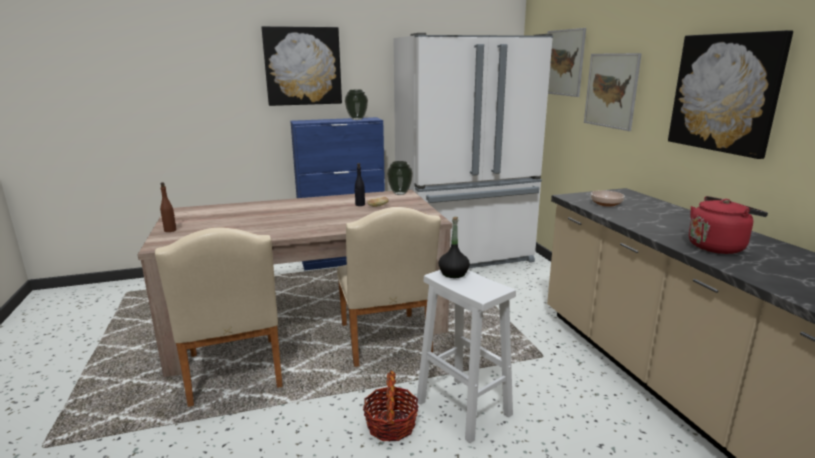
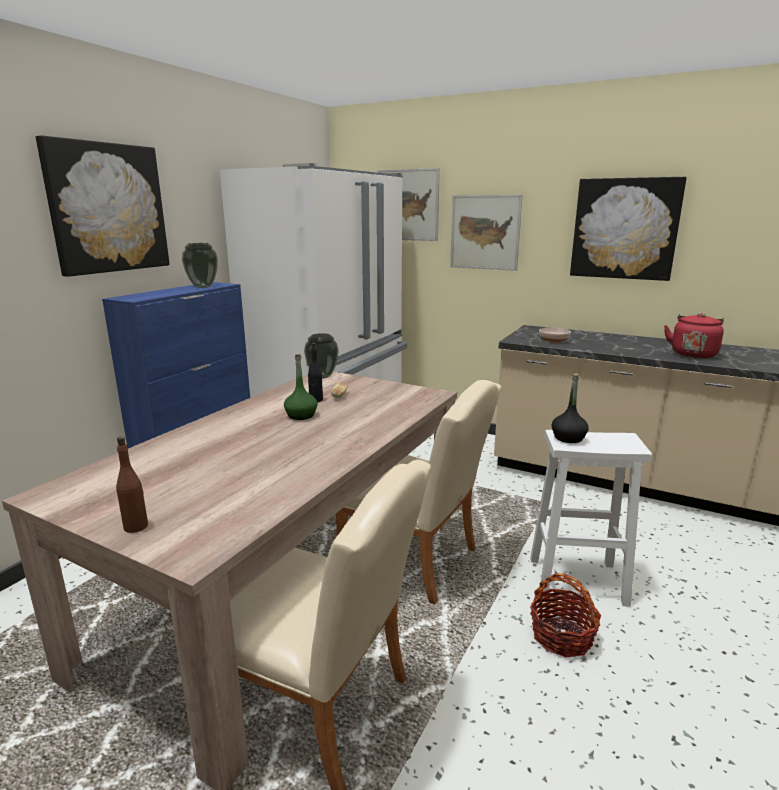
camera: 45 degrees left, 0 degrees up
none -> green bottle [284,354,318,420]

